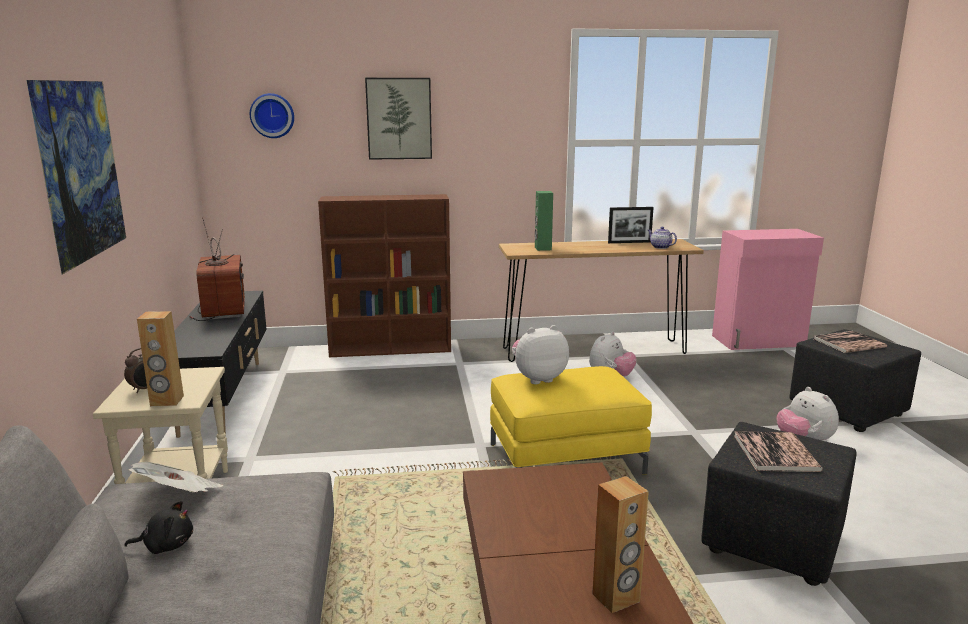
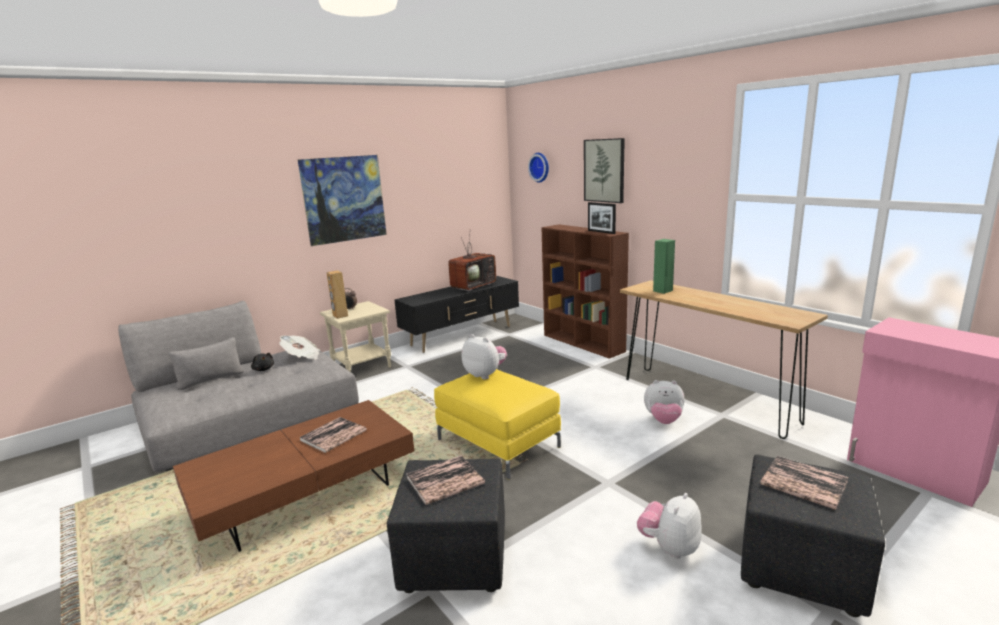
camera: 60 degrees right, 0 degrees up
brown speaker [592,476,649,613] -> none
picture frame [608,207,654,243] -> picture frame moved to [588,202,616,234]
teapot [648,227,677,249] -> none
none -> book [299,417,367,453]

